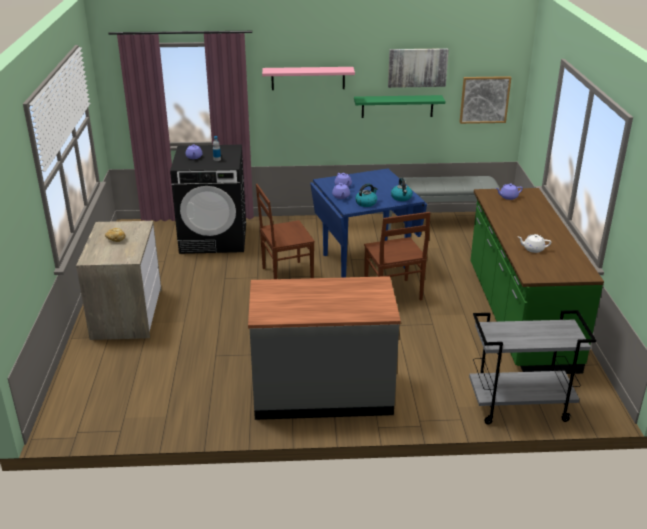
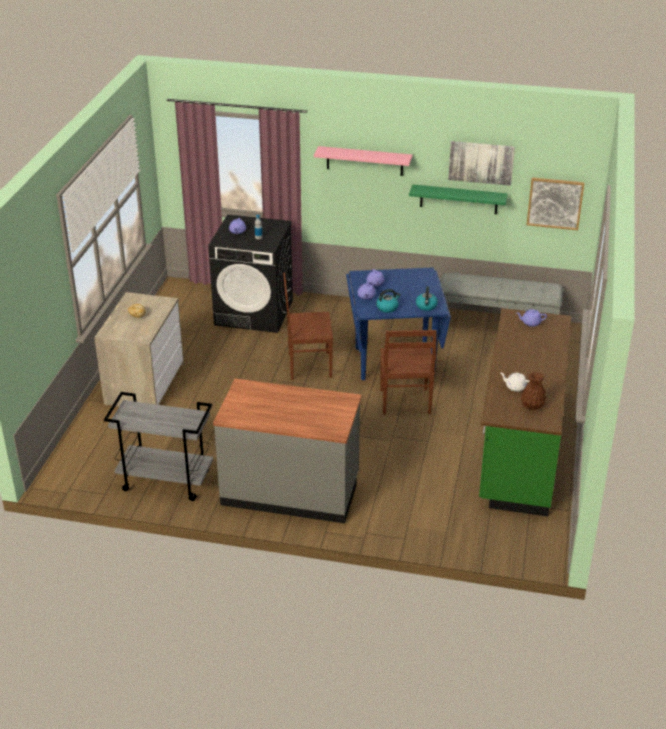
camera: 15 degrees right, 5 degrees up
grey cart [469,310,596,425] -> grey cart moved to [104,392,213,501]
none -> brown vase [521,372,546,410]

